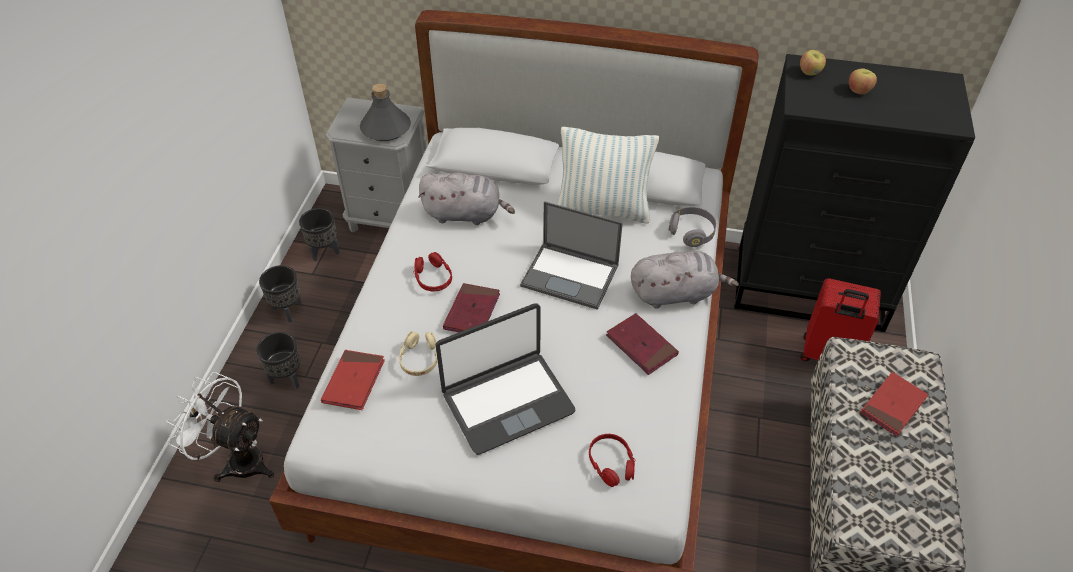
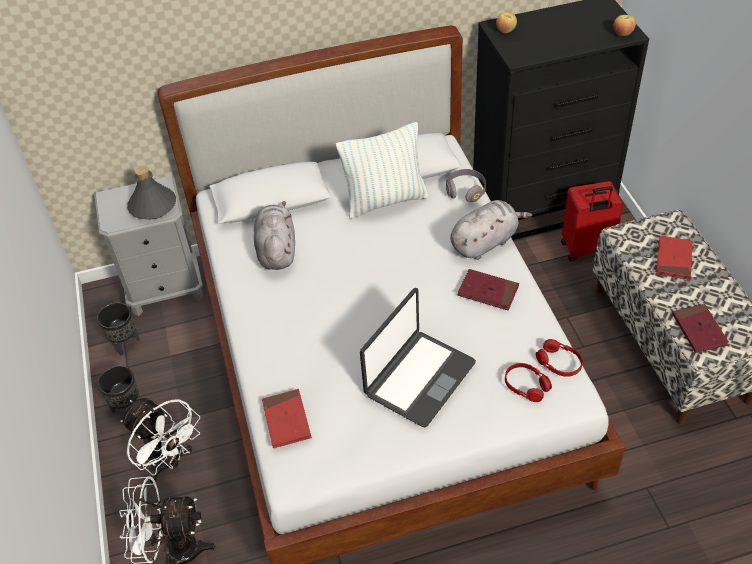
camera: 25 degrees left, 0 degrees up
black planter [256,332,300,389] -> white fan [121,398,200,483]
beige headphones [399,331,437,376] -> none
red headphones [413,252,452,291] -> red headphones moved to [536,339,583,377]
grey plush toy [418,172,515,225] -> grey plush toy turned 75 degrees counterclockwise [254,201,295,270]
red book [443,283,500,332] -> red book moved to [672,304,729,353]
laptop [520,201,623,310] -> none
apple [849,68,877,94] -> apple moved to [614,15,636,36]

